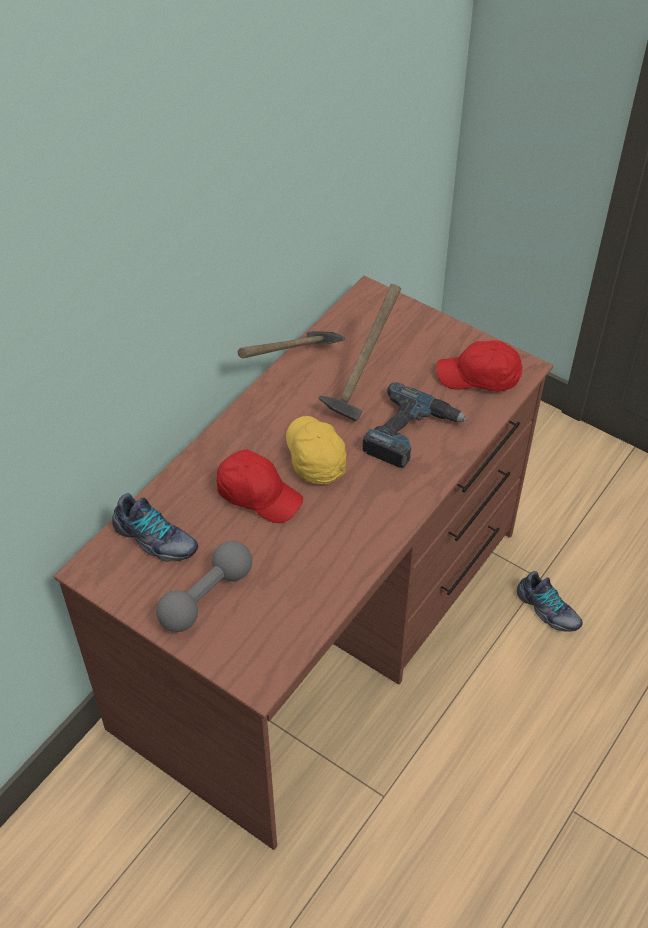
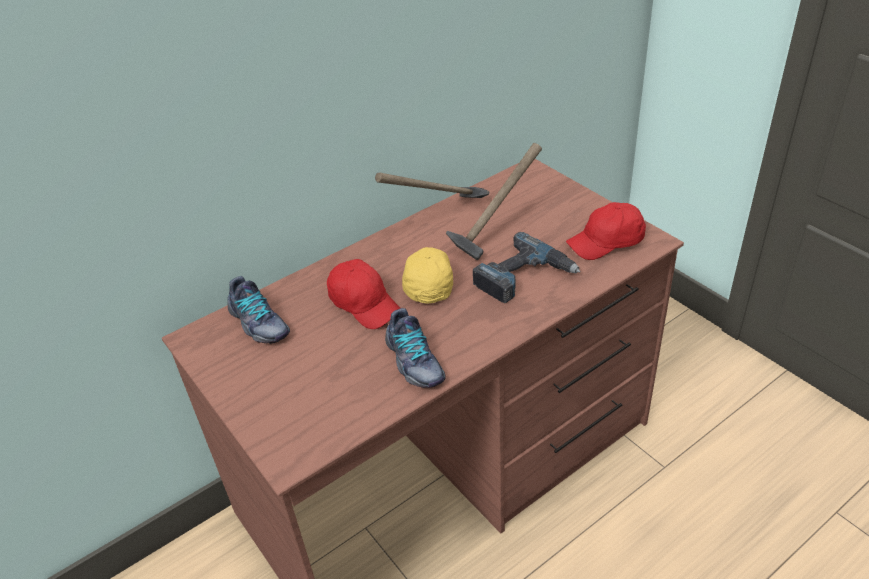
camera: 20 degrees right, 10 degrees down
grey dumbbell [156,541,252,632] -> none
red cap [437,340,522,391] -> red cap turned 45 degrees counterclockwise [566,202,646,260]
shoe [517,571,583,632] -> shoe moved to [385,308,446,388]

